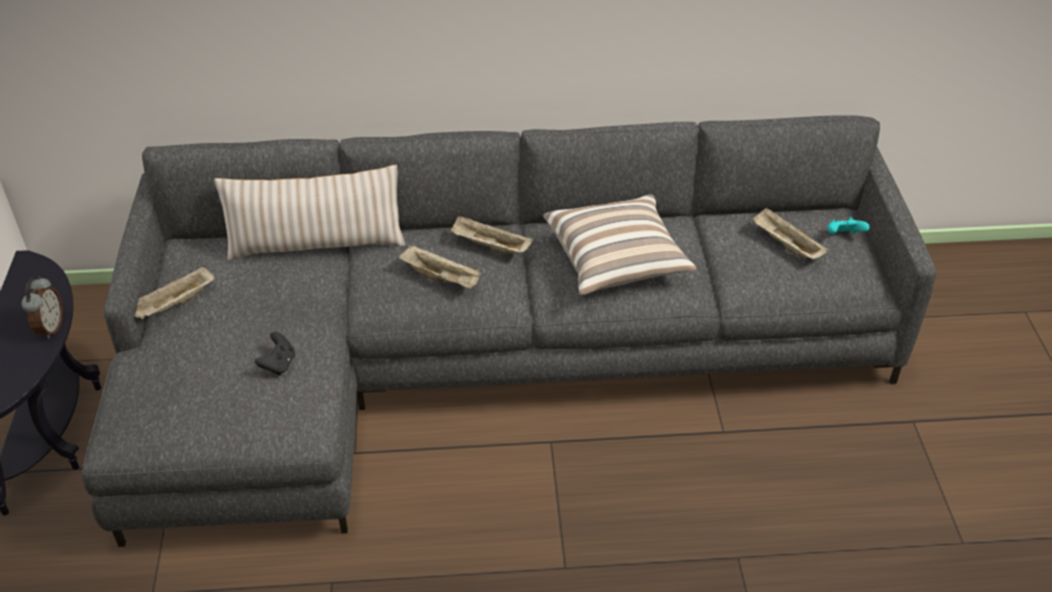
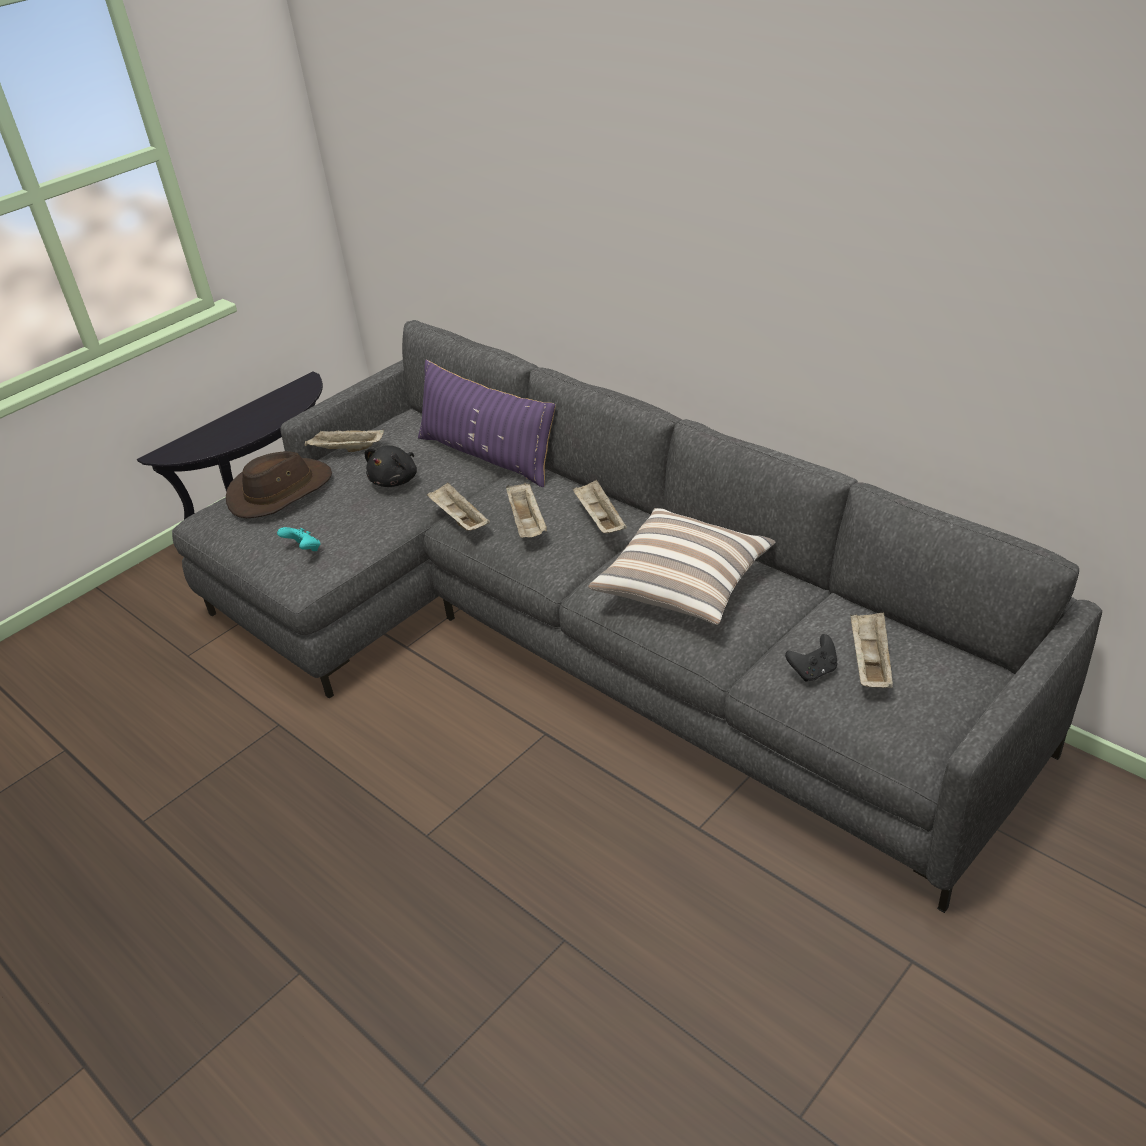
camera: 50 degrees right, 5 degrees down
alarm clock [22,276,63,339] -> none
beige pillow [214,165,405,261] -> purple pillow [418,360,556,487]
black game controller [255,332,295,375] -> black game controller moved to [785,634,837,682]
turquoise game controller [827,217,869,235] -> turquoise game controller moved to [277,527,321,551]
none -> brown hat [226,451,332,518]
none -> black plush toy [365,445,417,487]
none -> beige tray [427,482,490,531]

